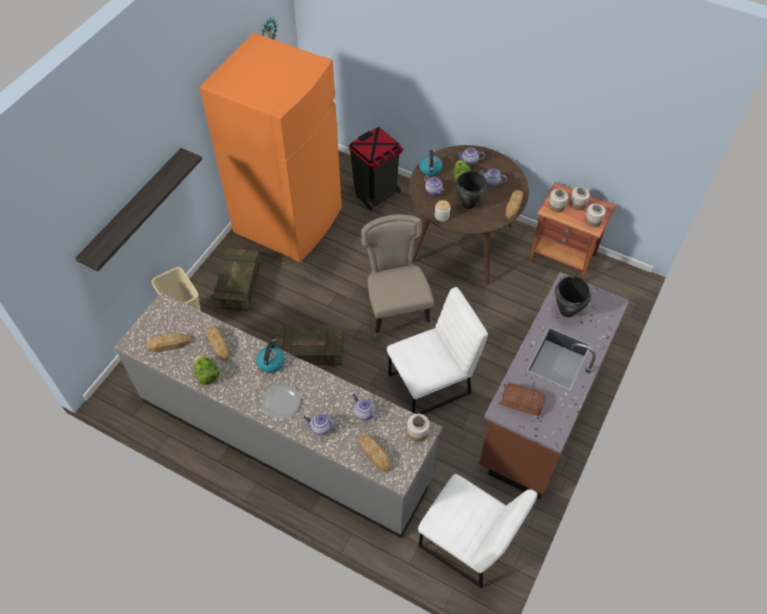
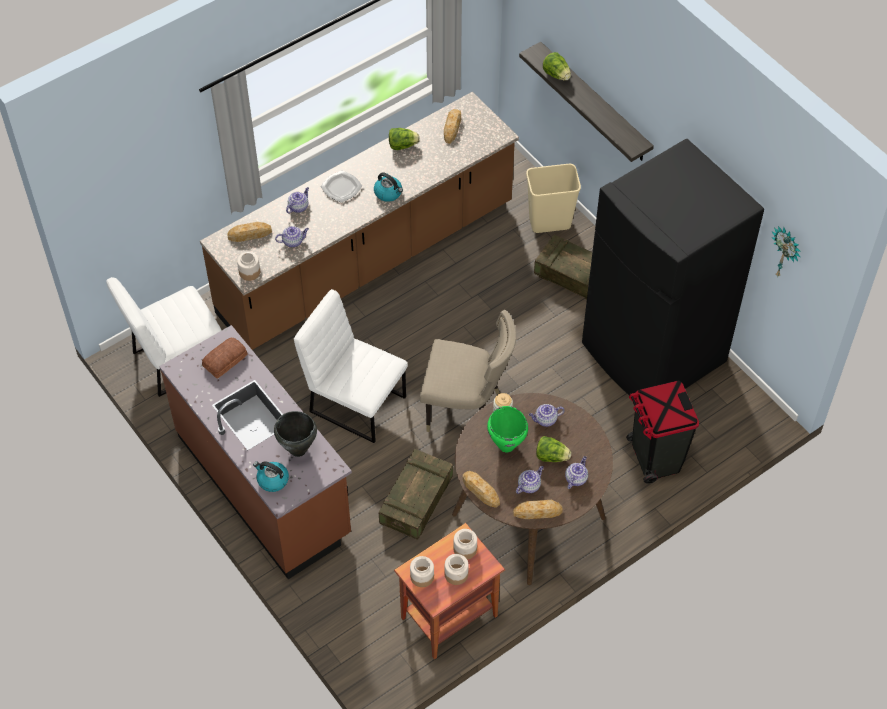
camera: 115 degrees right, 0 degrees up
grey counter [114,292,442,538] -> brown counter [200,92,519,350]
orange fridge [200,33,342,262] -> black fridge [582,138,764,395]
bread [206,325,229,361] -> bread moved to [513,500,563,519]
crate [275,325,344,366] -> crate moved to [379,449,453,540]
white chair [387,287,488,414] -> white chair turned 120 degrees clockwise [294,289,408,443]
kettle [419,150,443,176] -> kettle moved to [253,461,289,492]
black cooking pot [455,171,487,209] -> green cooking pot [487,406,528,452]
none -> lettuce [543,52,571,80]

